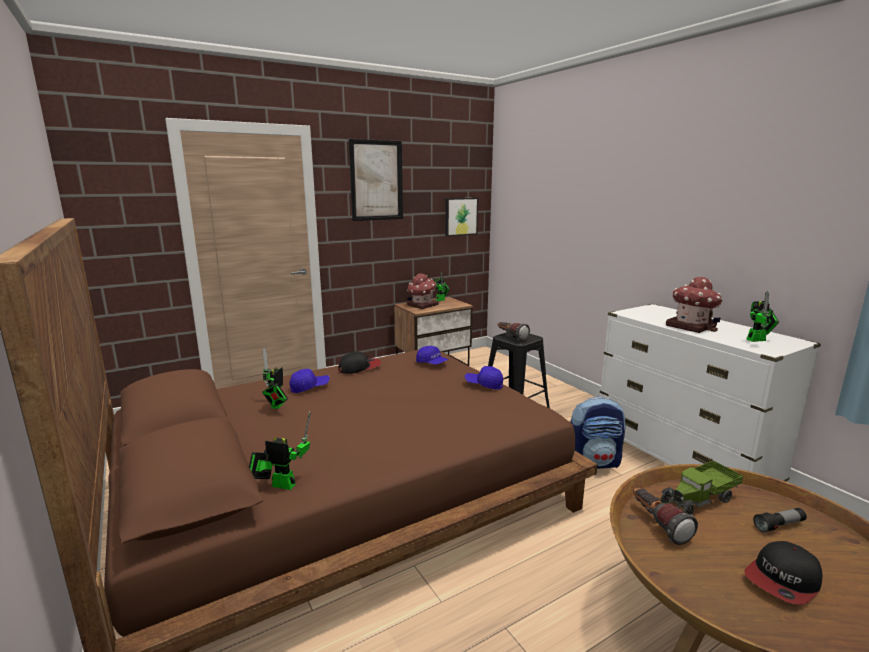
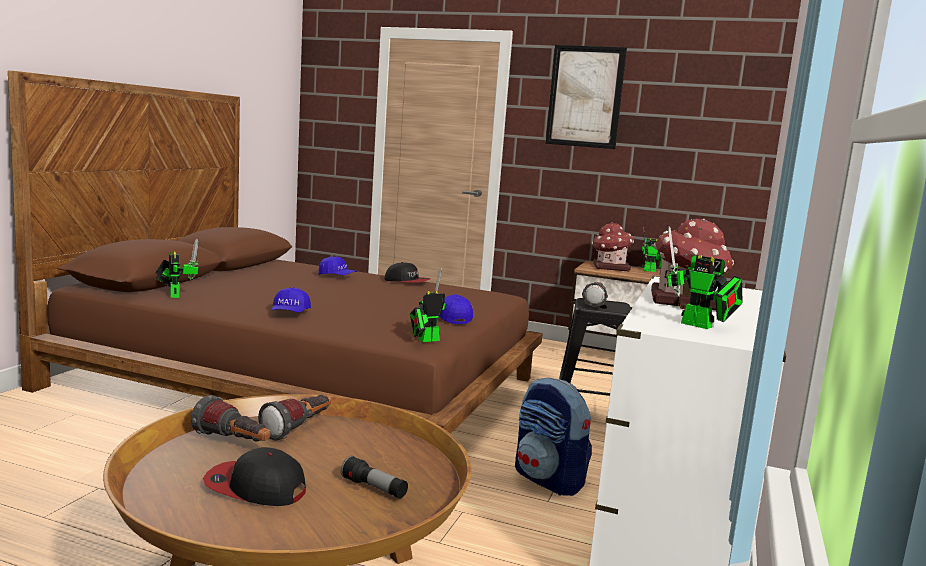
camera: 50 degrees right, 5 degrees down
toy robot [262,348,288,409] -> toy robot moved to [410,267,446,342]
blue cap [416,346,449,365] -> blue cap moved to [271,287,311,313]
picture [445,198,478,236] -> none
toy truck [660,461,743,515] -> none
none -> flashlight [191,395,270,441]

